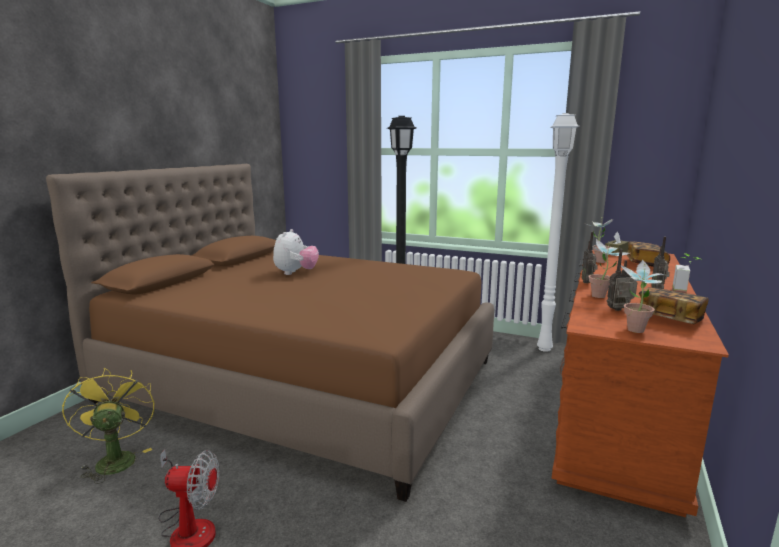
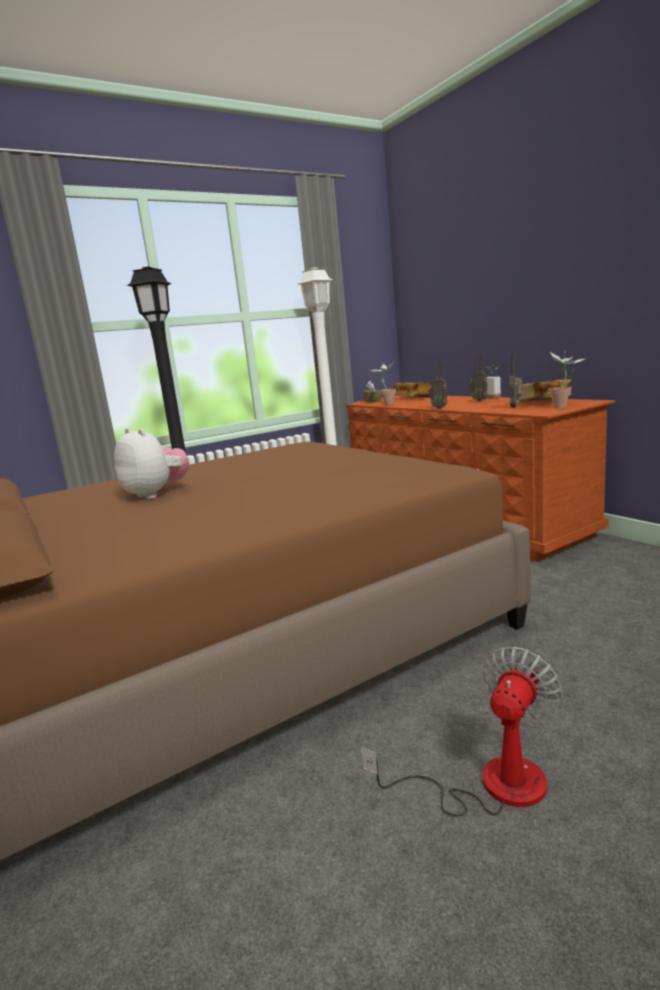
camera: 55 degrees left, 0 degrees up
yellow fan [62,368,155,484] -> none
potted plant [589,239,630,298] -> none

